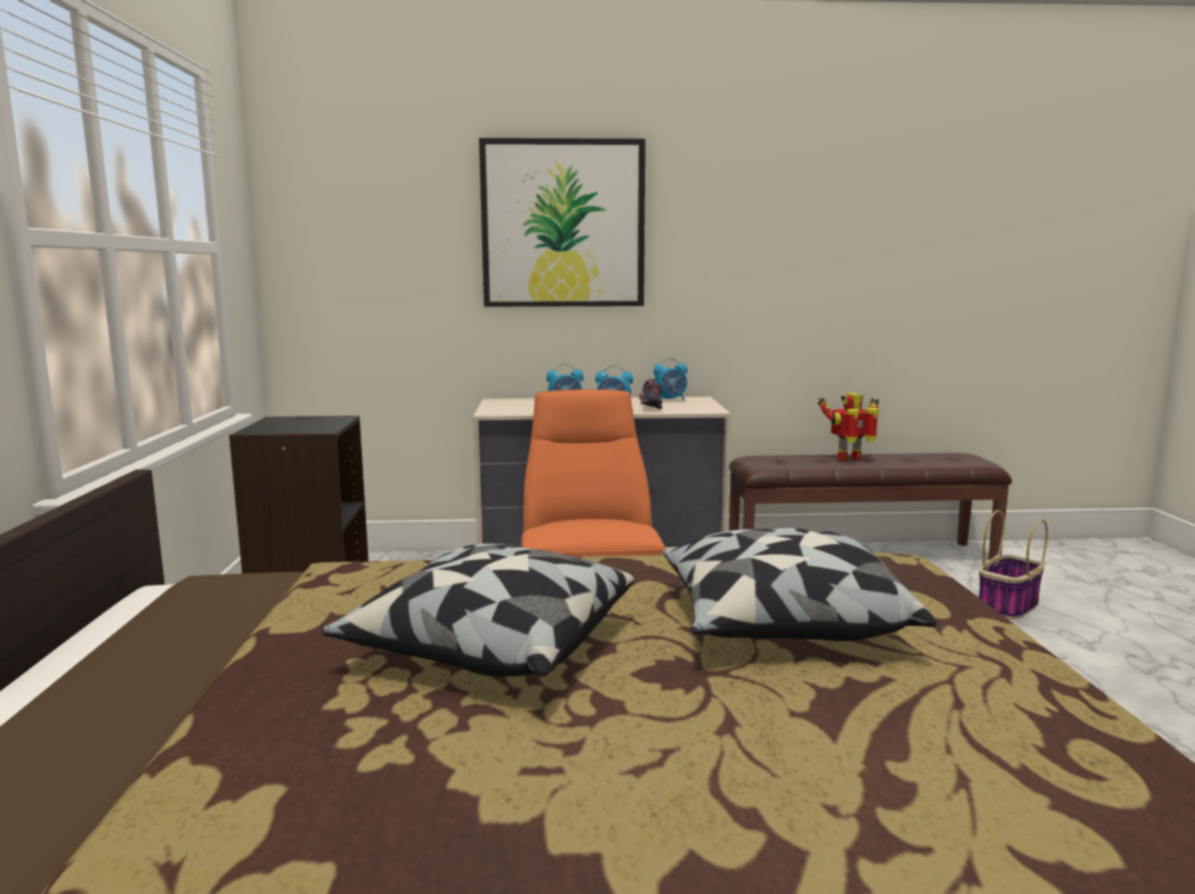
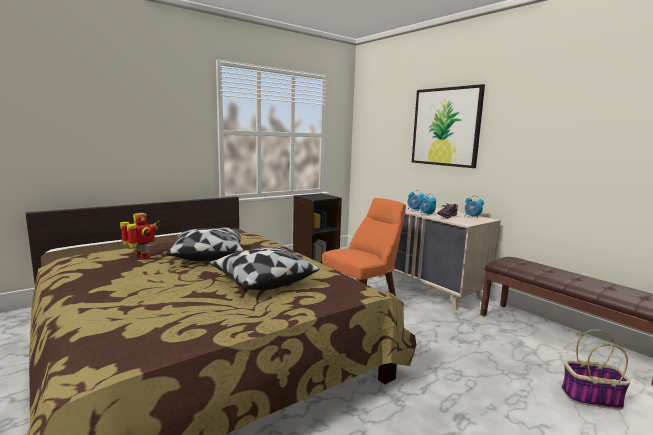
camera: 55 degrees right, 0 degrees up
toy robot [818,393,879,461] -> toy robot moved to [120,213,160,259]

